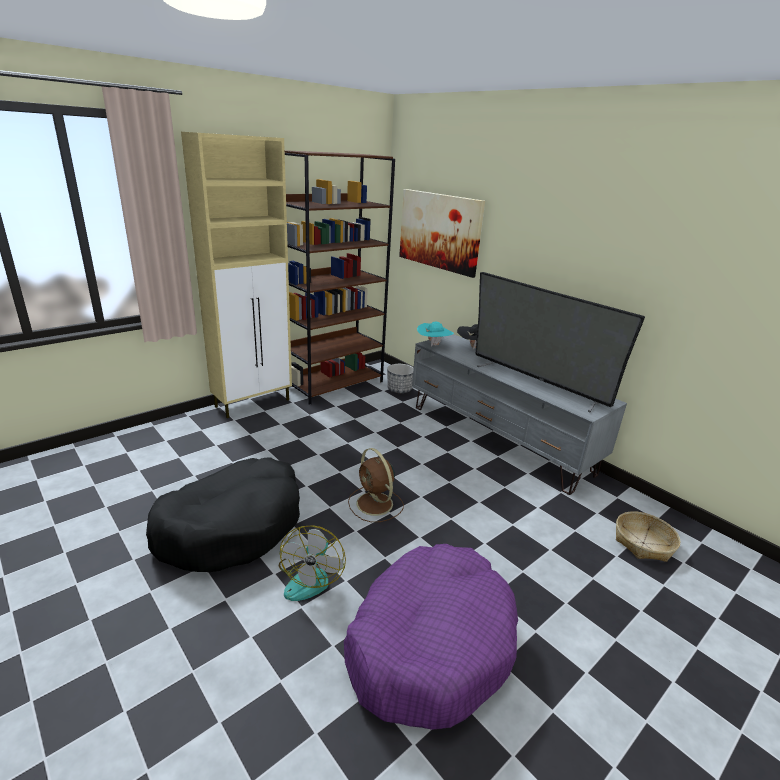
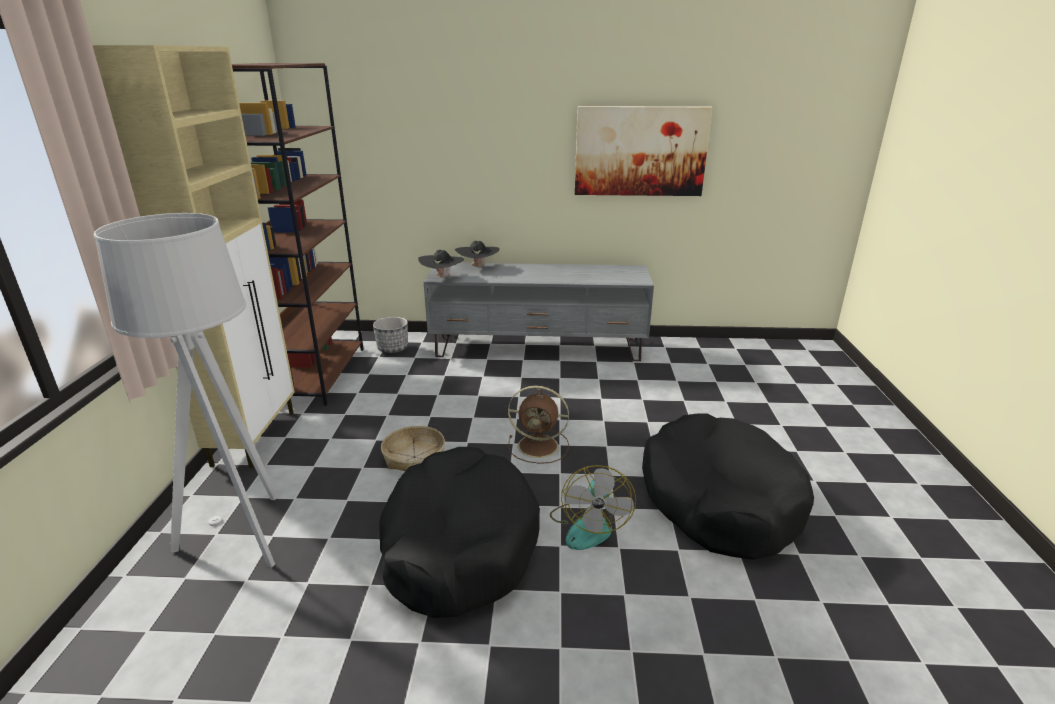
camera: 45 degrees left, 0 degrees up
fan [279,525,346,601] -> fan turned 45 degrees clockwise [550,465,636,550]
purple dog bed [344,544,518,730] -> black dog bed [642,414,814,560]
picture [399,189,485,278] -> picture moved to [575,106,712,196]
turquoise hat [417,322,454,347] -> black hat [418,250,464,280]
television [476,272,645,412] -> none
basket [616,511,680,562] -> basket moved to [381,426,445,471]
none -> grey floor lamp [94,213,277,567]

